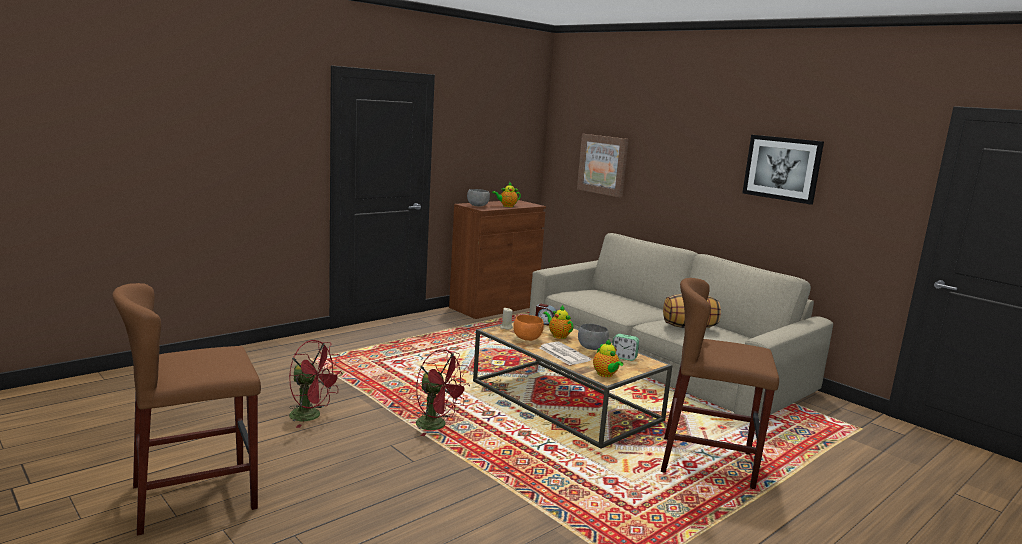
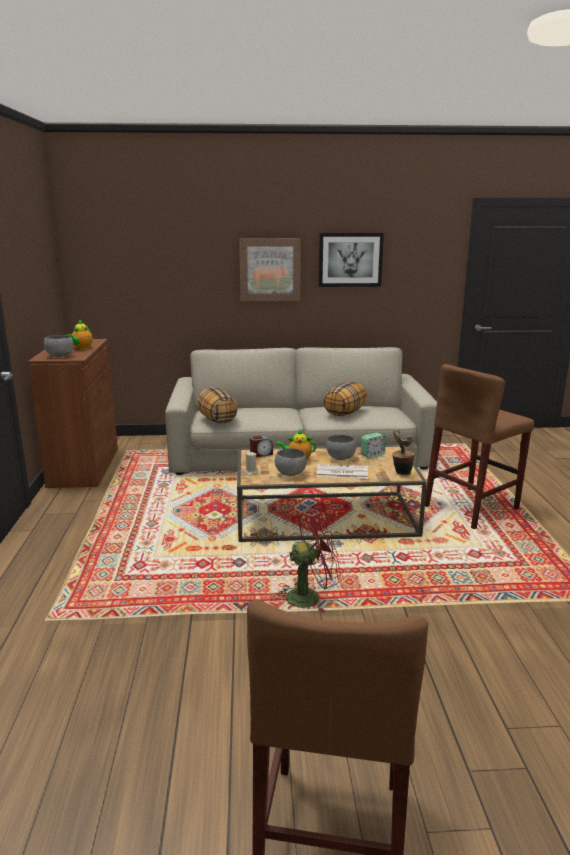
camera: 50 degrees left, 5 degrees up
red fan [289,340,343,428] -> none
orange bowl [513,315,544,341] -> grey bowl [275,448,307,476]
picture [577,134,629,198] -> picture moved to [239,238,301,301]
teapot [593,340,623,377] -> potted plant [392,430,414,475]
none -> pillow [197,387,237,424]

